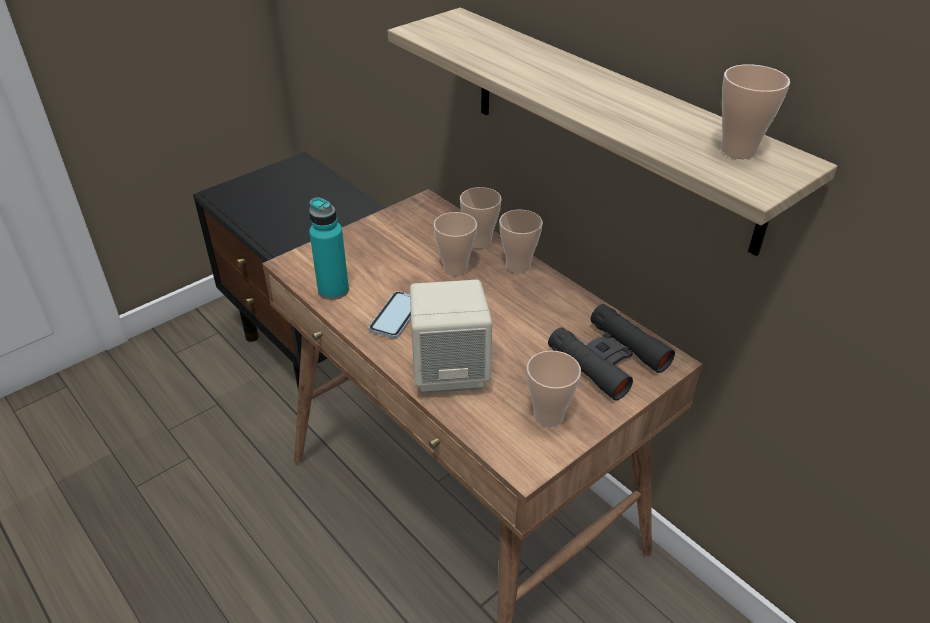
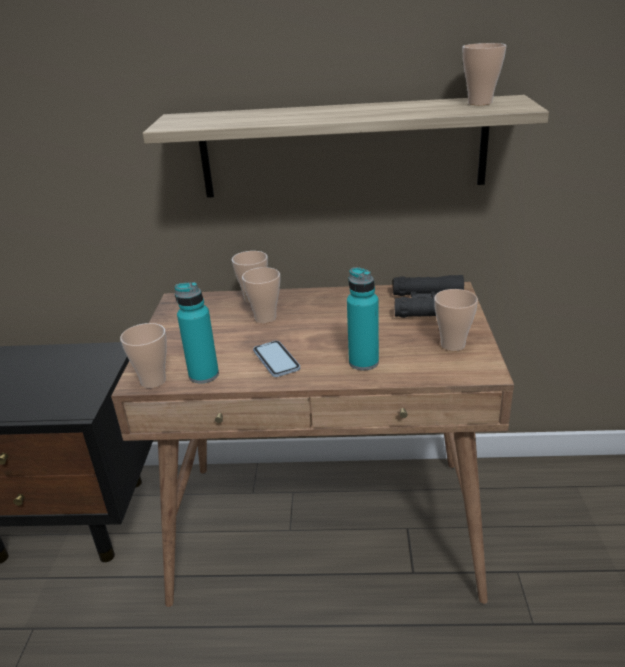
camera: 45 degrees left, 10 degrees down
beige speaker [410,280,492,393] -> turquoise bottle [347,267,379,370]
cup [499,210,543,273] -> cup moved to [120,323,167,388]

